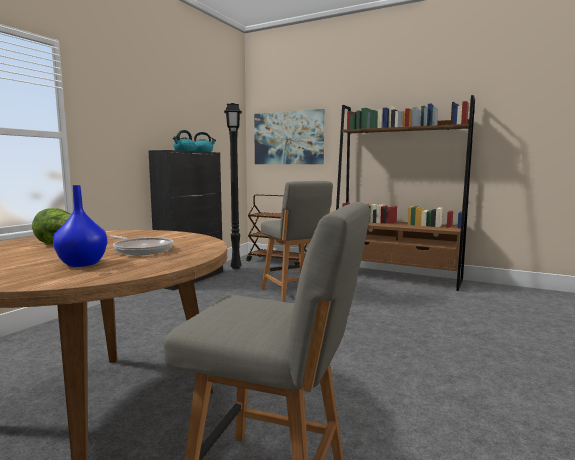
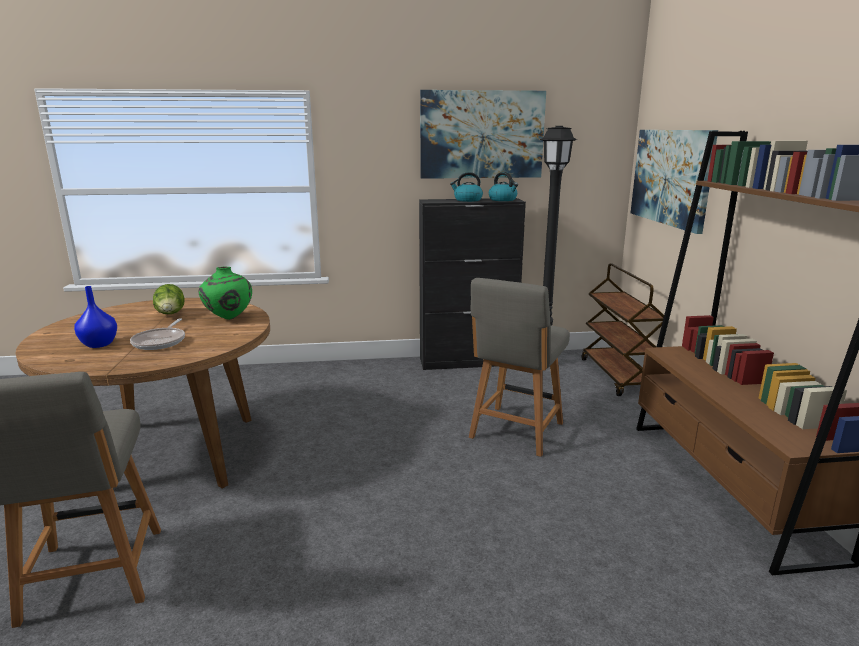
camera: 55 degrees right, 10 degrees up
none -> green vase [198,267,252,320]
none -> picture [420,90,546,179]

